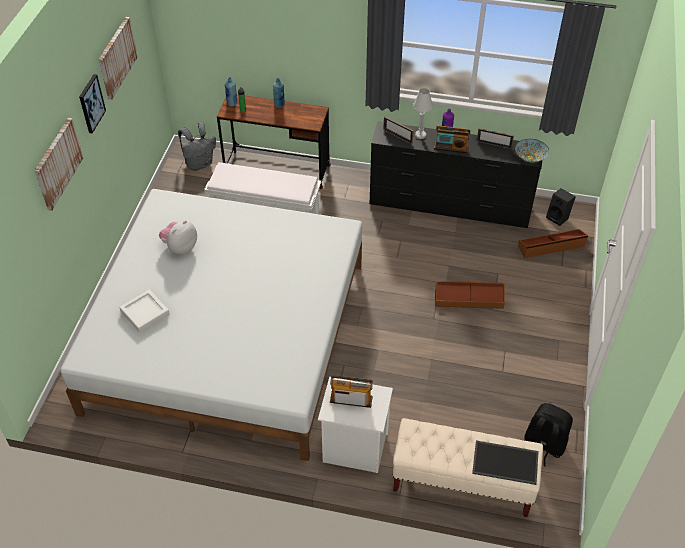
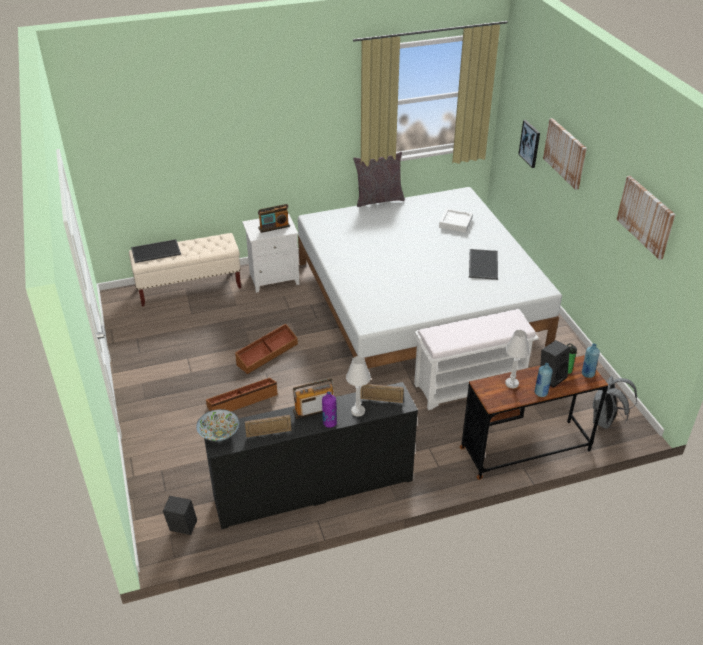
camera: 150 degrees right, 10 degrees down
picture [79,74,106,133] -> picture moved to [518,120,540,168]
plush toy [159,220,197,254] -> tray [469,249,498,280]
brown storage box [518,229,588,258] -> brown storage box moved to [235,324,298,374]
black backpack [524,403,573,466] -> none
none -> grey pillow [353,152,405,207]
none -> white table lamp [505,330,530,388]
none -> black speaker [540,340,570,388]

